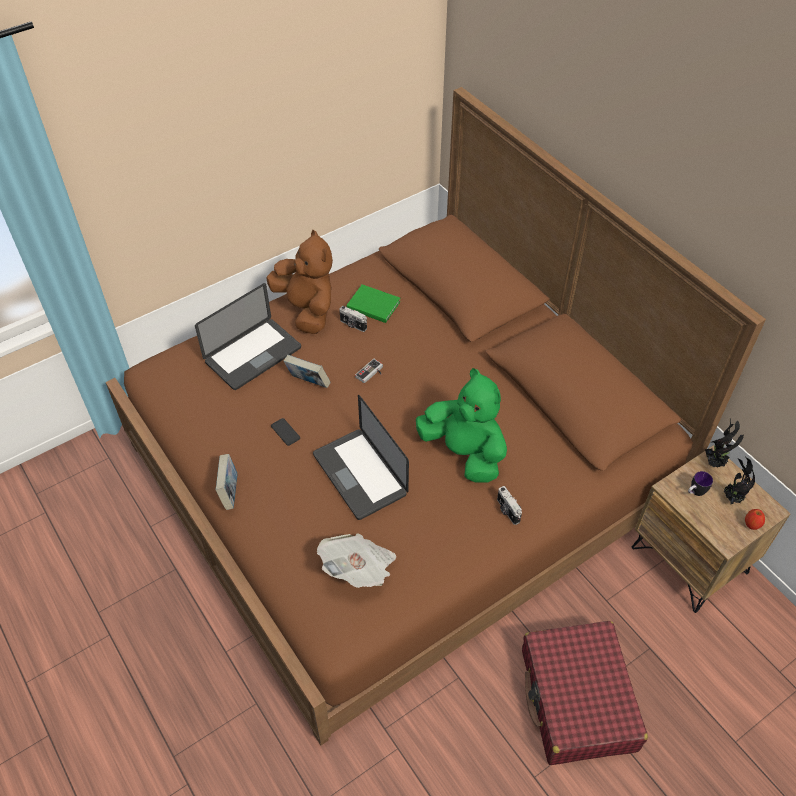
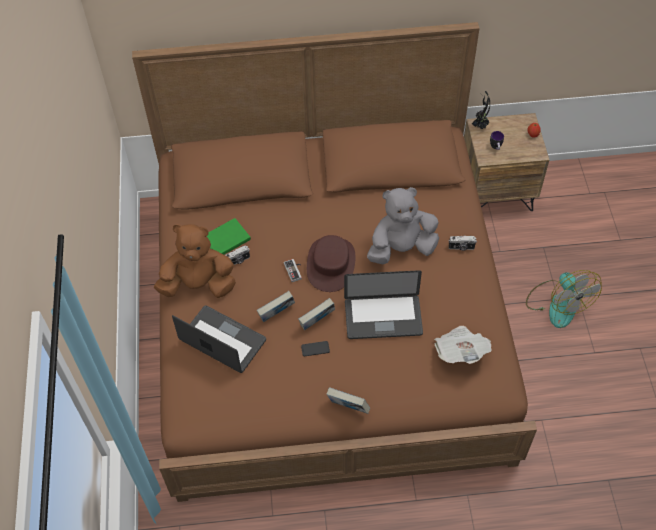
camera: 60 degrees left, 5 degrees up
laptop [195,283,301,390] -> laptop turned 45 degrees counterclockwise [172,306,266,373]
green plush toy [416,368,507,483] -> grey plush toy [367,187,439,264]
red suitcase [522,621,648,765] -> fan [526,270,602,328]
potted plant [722,457,755,504] -> none
none -> book [298,298,335,331]
none -> brown hat [307,235,355,292]

